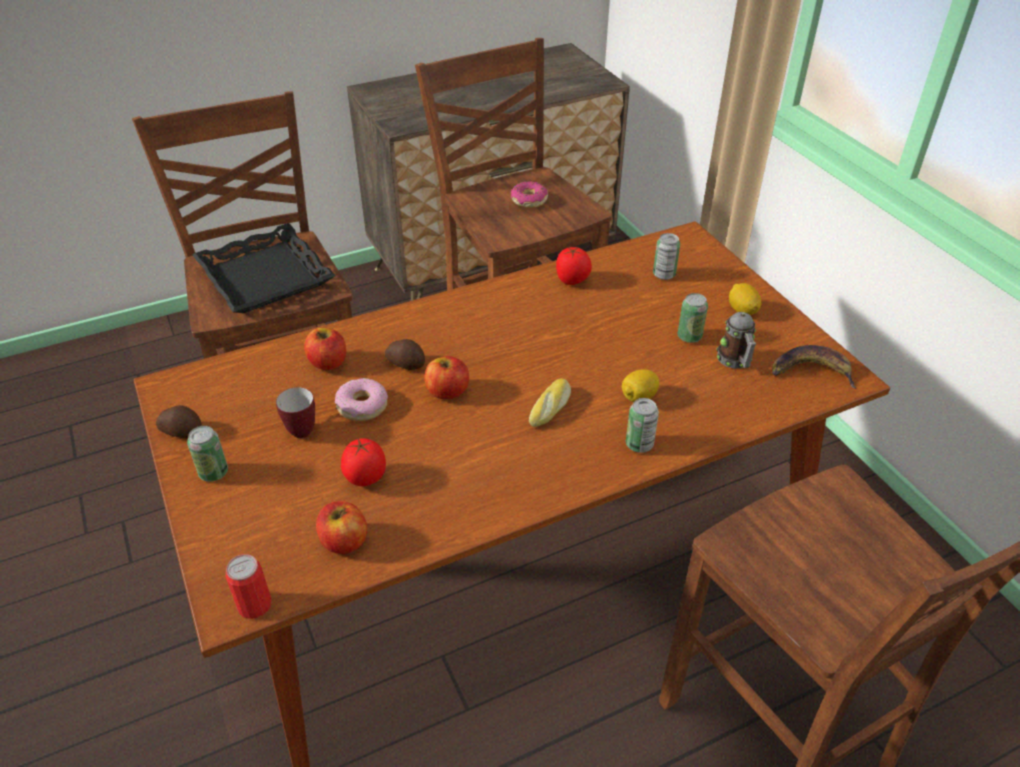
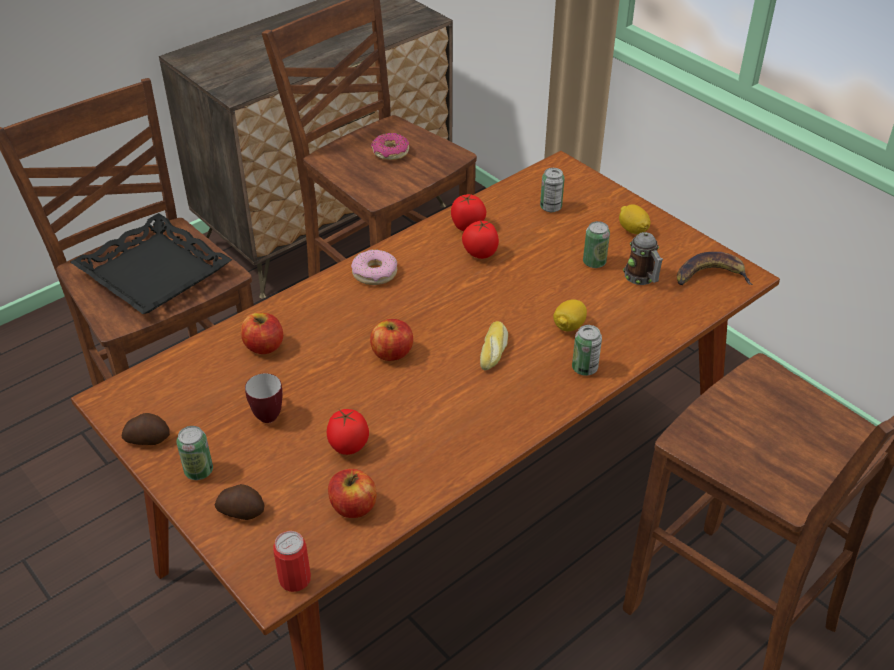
camera: 15 degrees left, 0 degrees up
donut [335,378,388,421] -> donut moved to [351,249,397,285]
potato [385,339,425,370] -> potato moved to [215,484,264,520]
none -> tomato [462,220,499,259]

